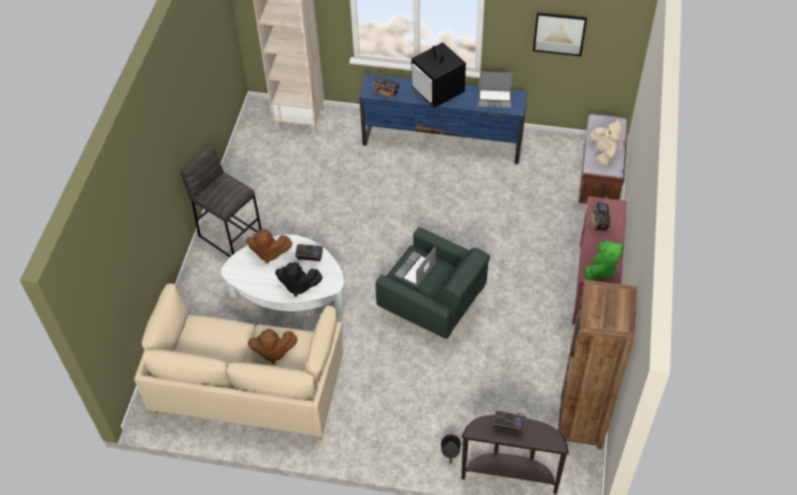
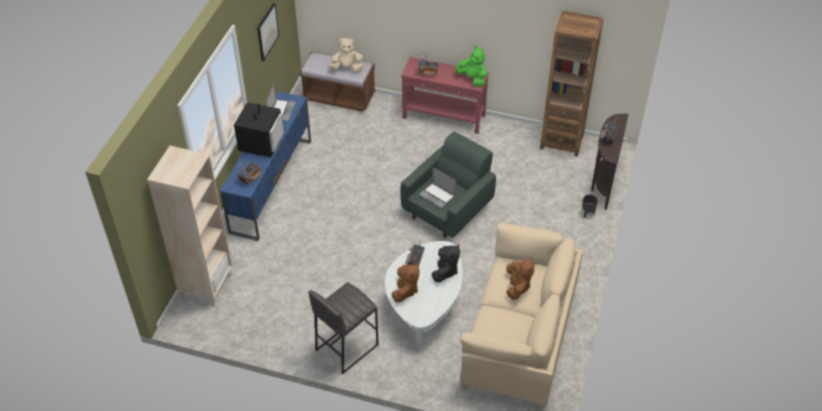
camera: 85 degrees left, 5 degrees down
television [411,42,466,108] -> television turned 45 degrees counterclockwise [234,102,284,157]

